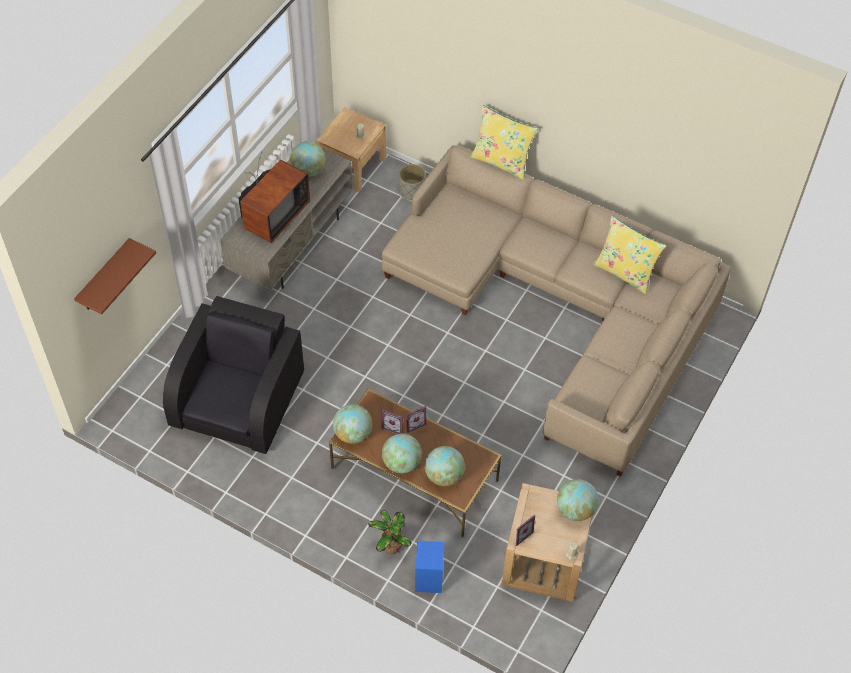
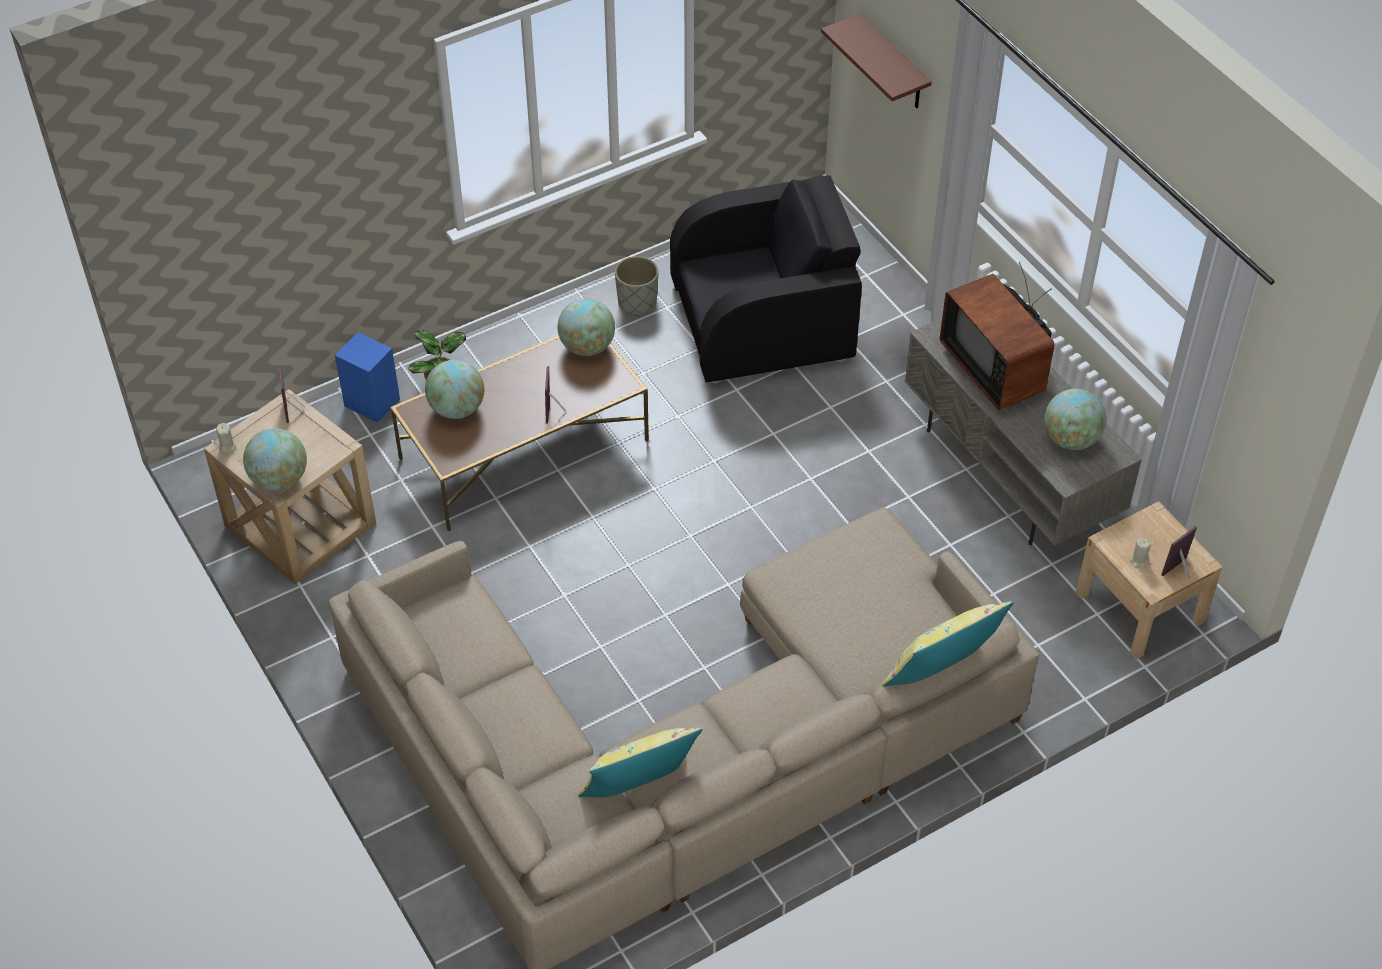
camera: 120 degrees right, 5 degrees down
black armchair [163,296,304,454] -> black armchair turned 60 degrees counterclockwise [670,175,862,384]
picture frame [382,410,403,434] -> picture frame moved to [1161,526,1197,579]
globe [382,434,422,474] -> none
grey planter [399,164,426,200] -> grey planter moved to [615,256,658,316]

